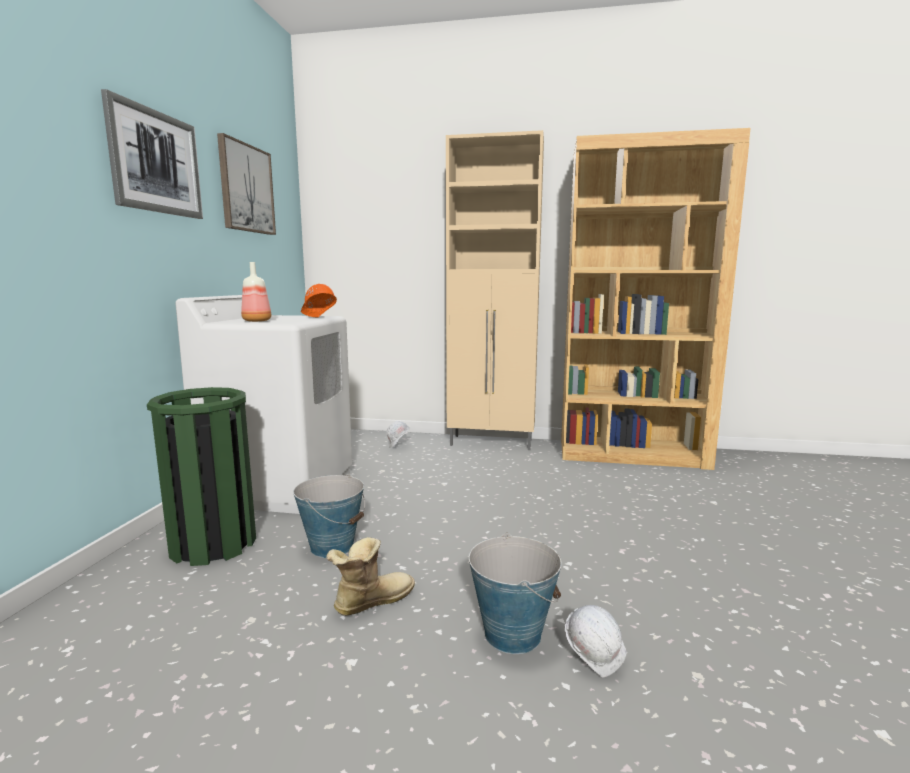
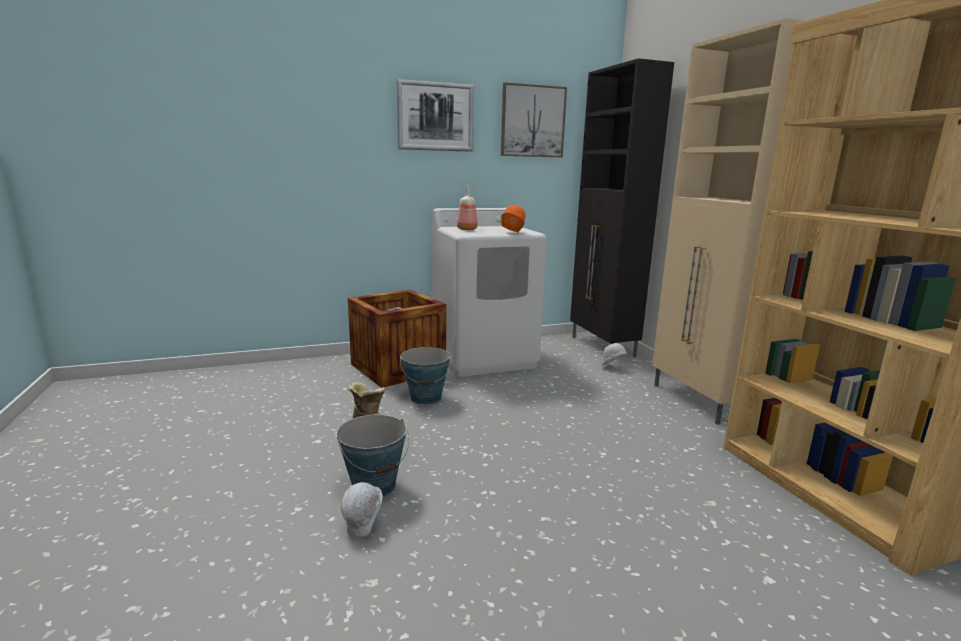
camera: 60 degrees right, 5 degrees up
green trash can [147,387,256,566] -> crate [348,289,446,388]
none -> black cabinet [570,58,674,357]

